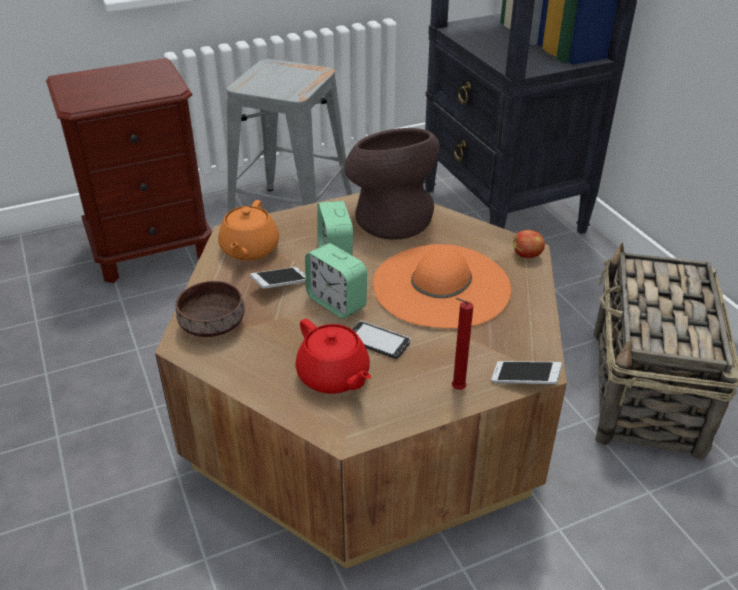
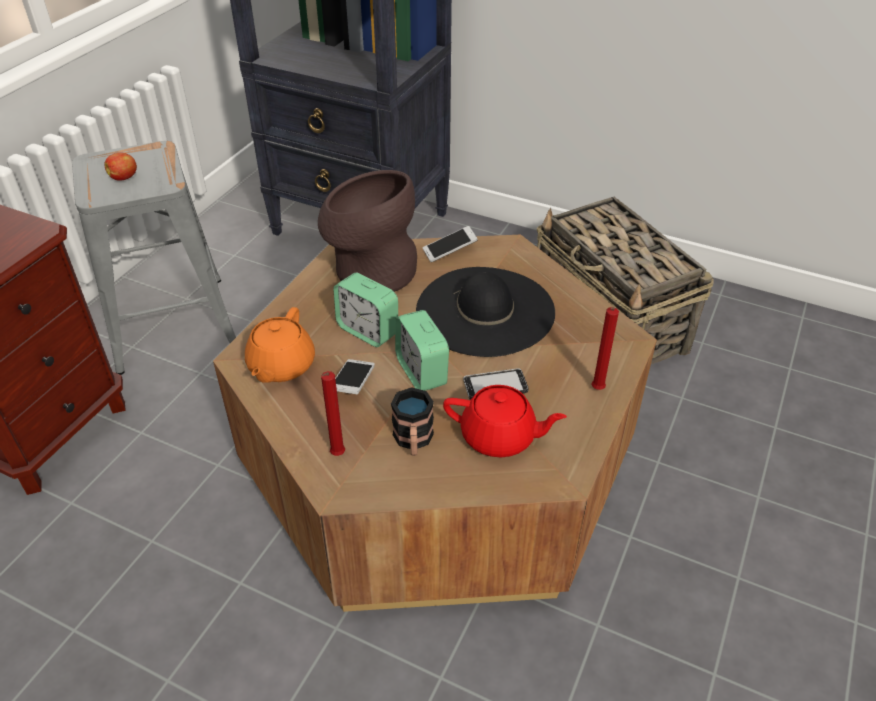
camera: 40 degrees left, 5 degrees up
brown bowl [176,281,245,337] -> red candle [321,371,345,456]
orange teapot [218,200,279,261] -> orange teapot turned 45 degrees clockwise [245,307,315,383]
alarm clock [305,243,367,318] -> alarm clock turned 60 degrees clockwise [395,310,449,391]
orange hat [373,244,511,328] -> black hat [416,267,555,357]
phone [491,361,562,385] -> phone moved to [423,226,478,262]
apple [514,230,545,258] -> apple moved to [105,153,137,181]
none -> mug [391,387,434,456]

